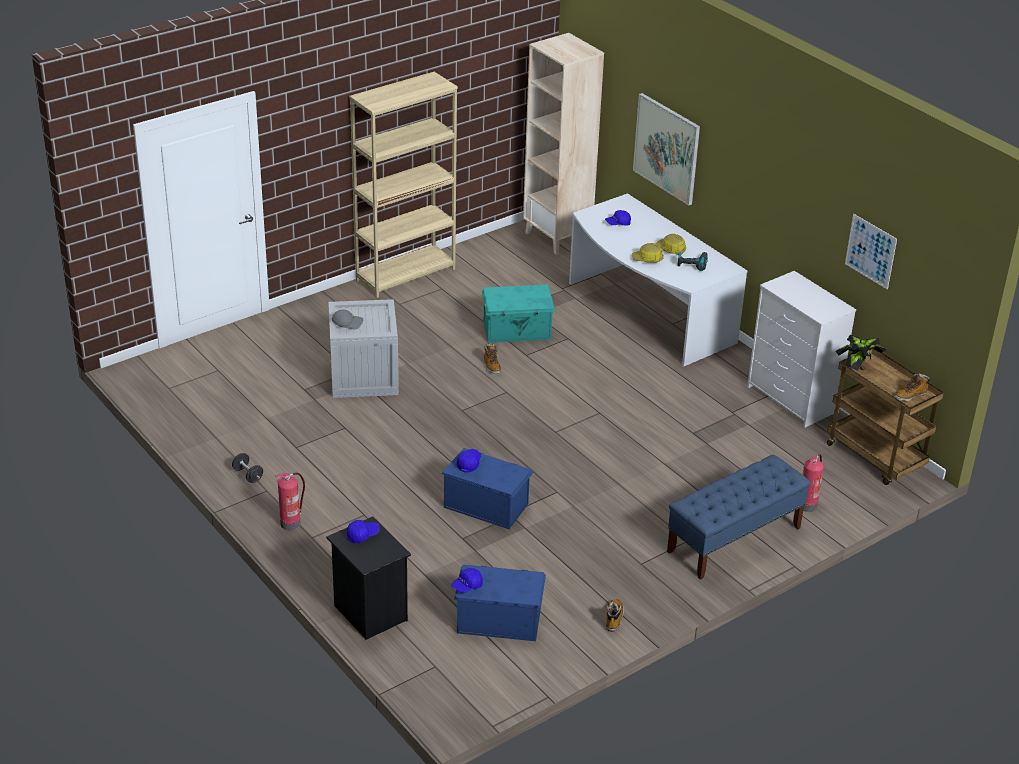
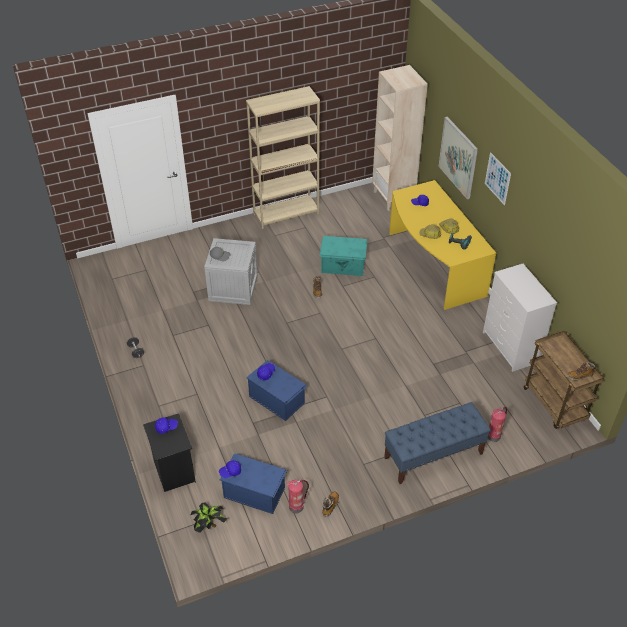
camera: 15 degrees right, 10 degrees up
fire extinguisher [275,473,305,530] -> fire extinguisher moved to [286,480,309,513]
white desk [569,193,747,366] -> yellow desk [389,180,496,310]
potted plant [835,335,886,371] -> potted plant moved to [191,502,227,533]
picture [845,214,897,289] -> picture moved to [485,152,511,205]

